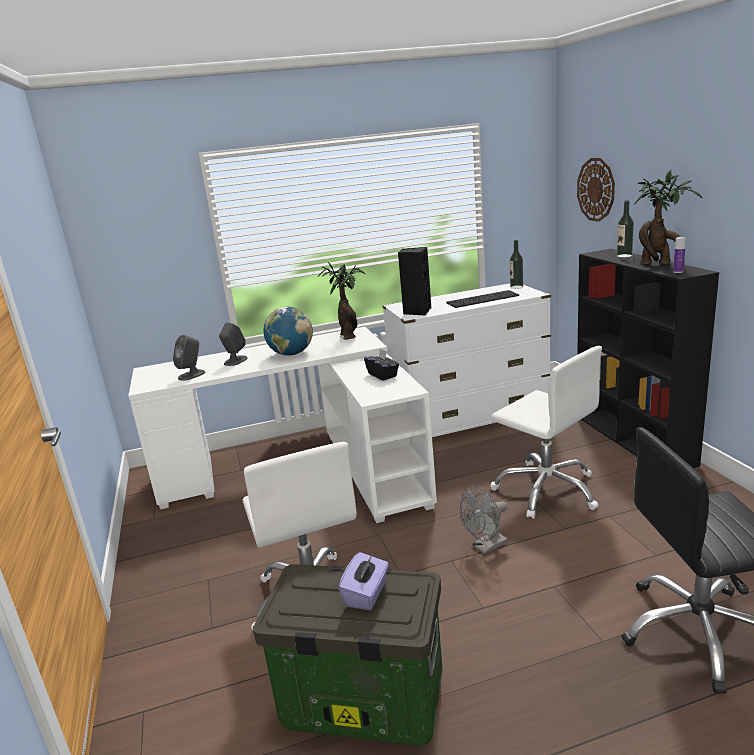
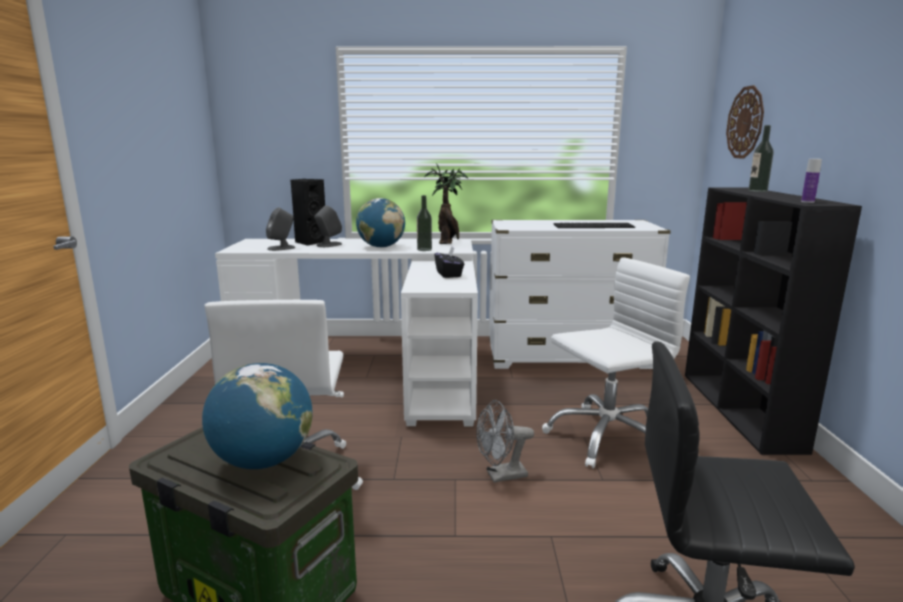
camera: 15 degrees right, 5 degrees down
purple tissue box [338,552,389,610] -> globe [202,363,313,469]
black speaker [398,247,431,316] -> black speaker moved to [290,179,325,246]
white office chair [491,346,602,519] -> white office chair turned 90 degrees counterclockwise [542,257,690,469]
bottle [510,240,523,289] -> bottle moved to [417,195,432,251]
potted plant [635,170,702,264] -> none

